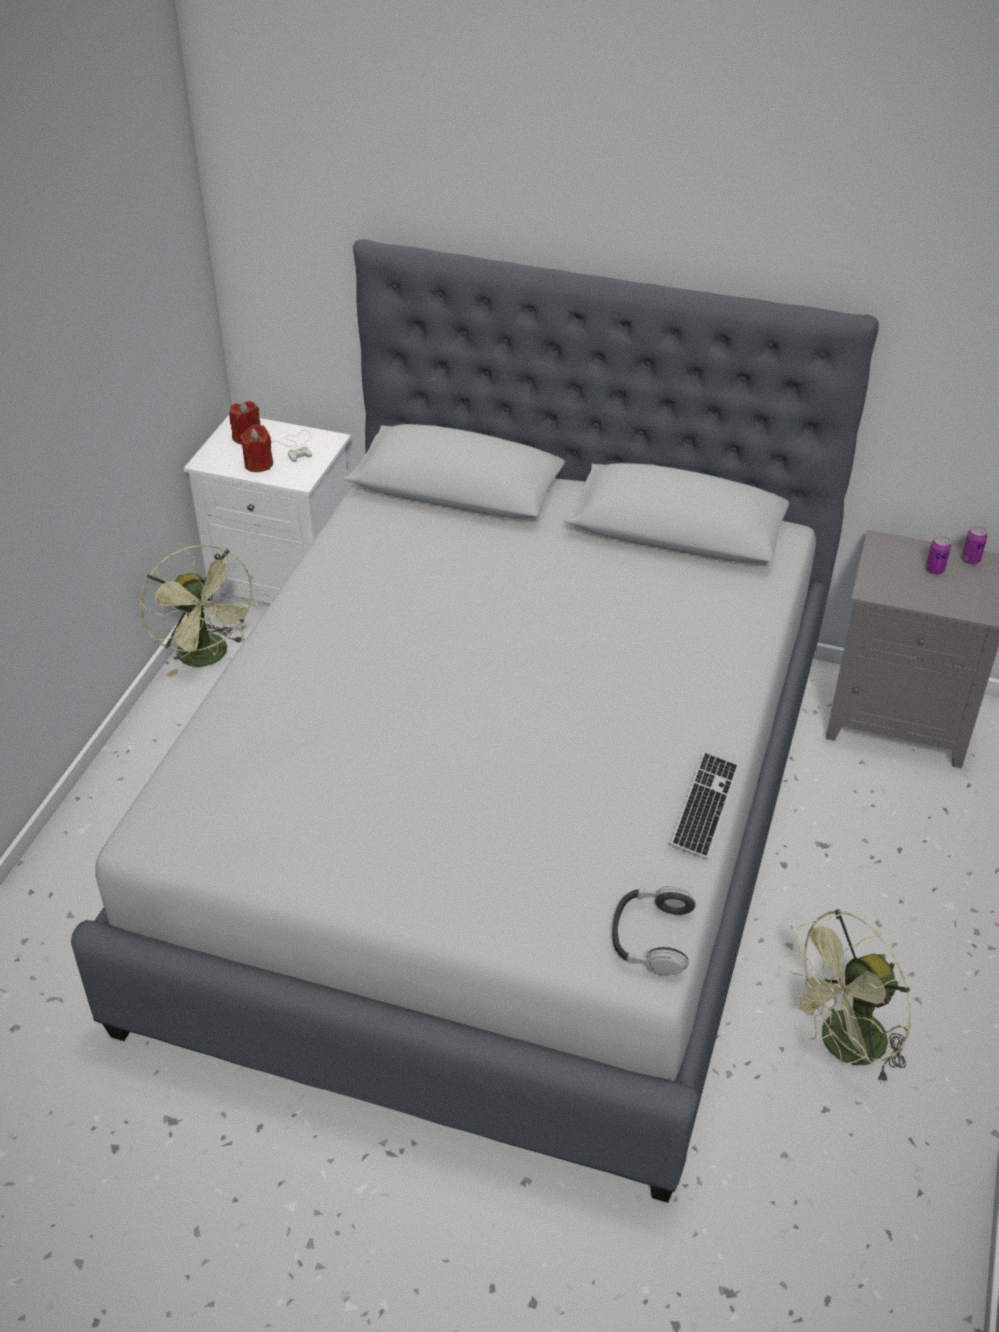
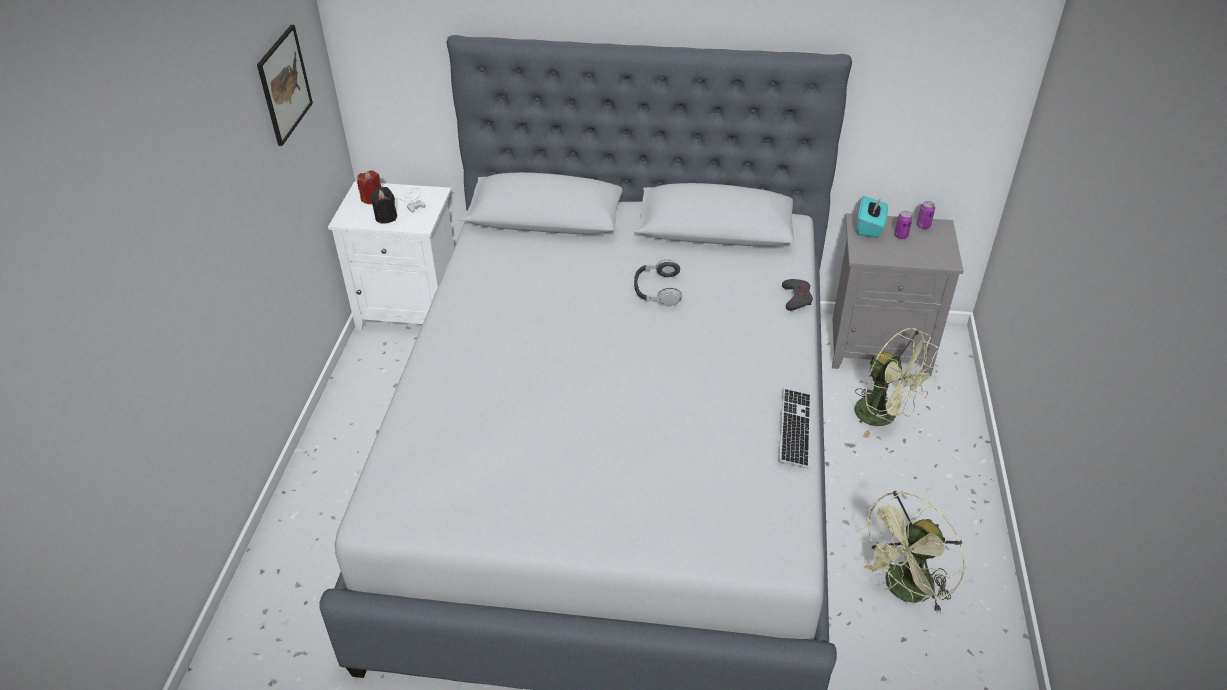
camera: 10 degrees left, 0 degrees up
green fan [139,545,258,677] -> green fan moved to [854,328,939,438]
red candle [240,424,273,472] -> black candle [370,187,397,224]
headphones [612,886,696,976] -> headphones moved to [634,259,682,307]
none -> picture [257,25,313,146]
none -> grey game controller [782,279,813,311]
none -> turquoise tissue box [857,196,888,238]

